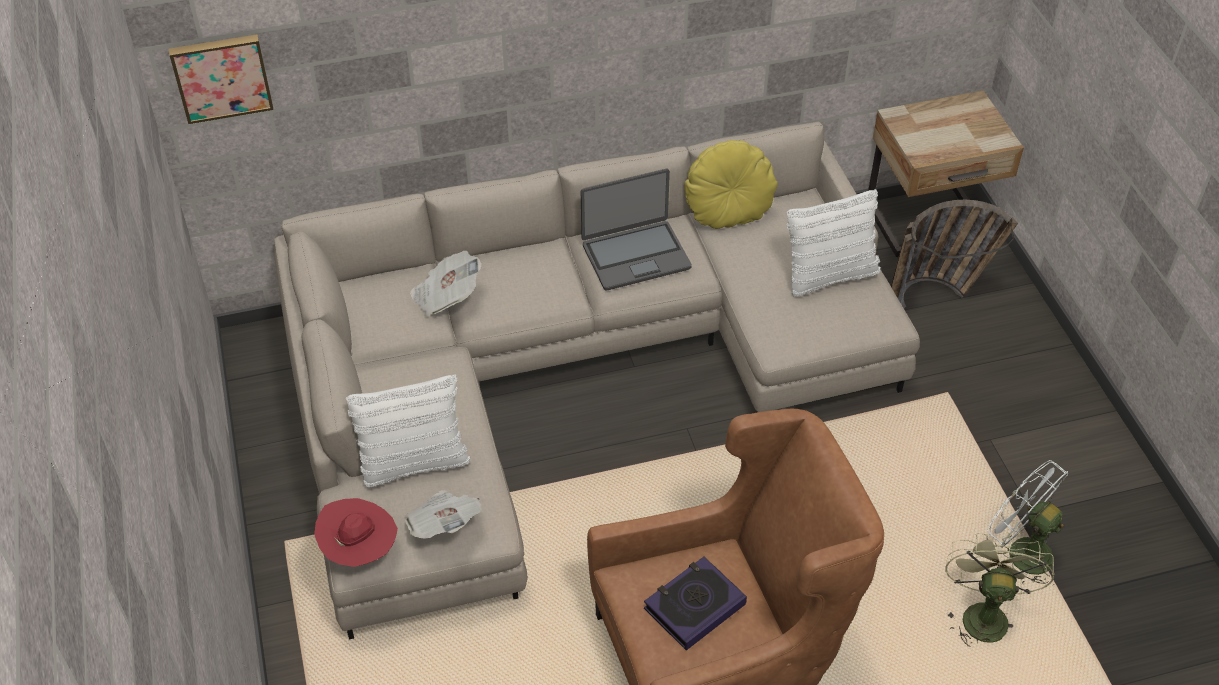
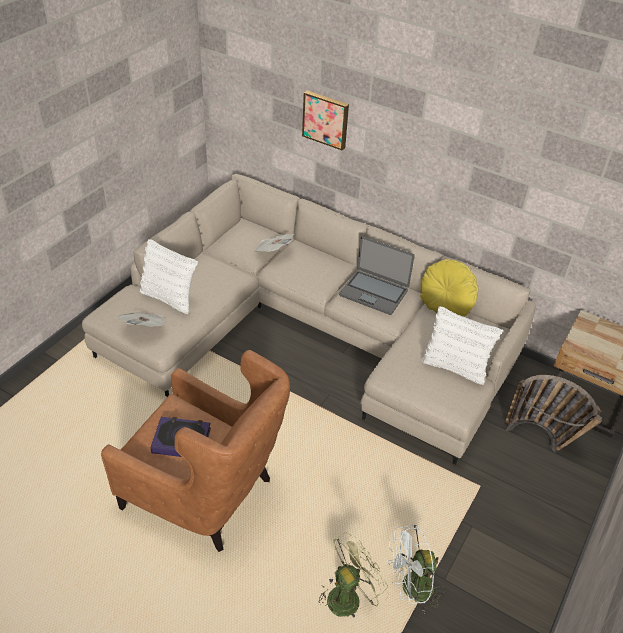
camera: 45 degrees right, 5 degrees down
picture [169,35,274,124] -> picture moved to [302,90,349,150]
red hat [314,498,398,567] -> none
white fan [987,460,1070,585] -> white fan turned 105 degrees counterclockwise [388,525,445,613]

